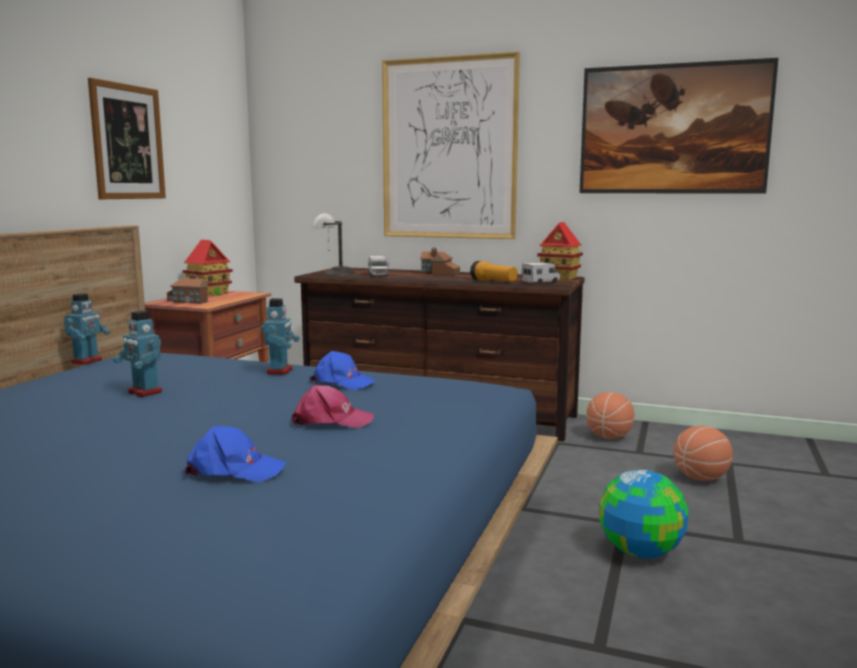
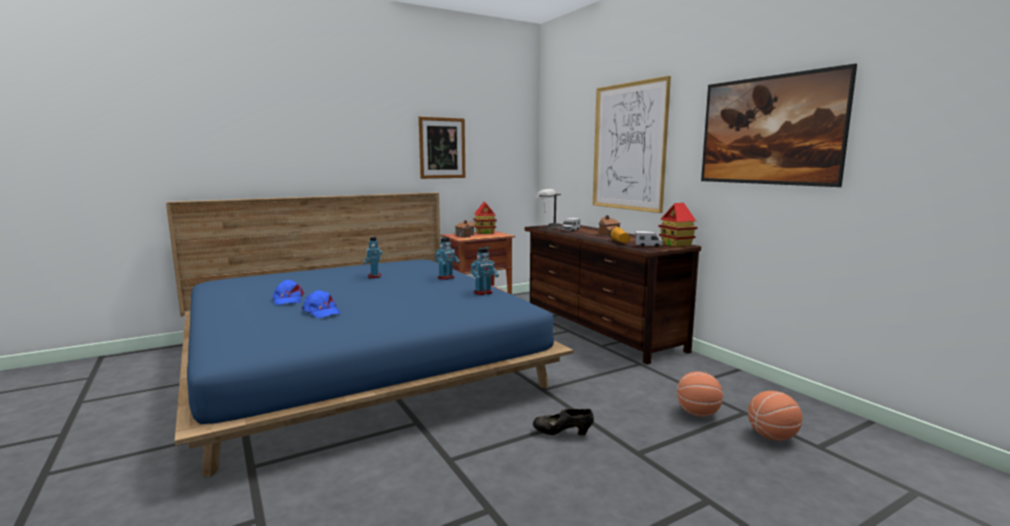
camera: 40 degrees right, 0 degrees up
toy robot [64,293,110,364] -> toy robot moved to [471,247,499,295]
pink cap [292,385,374,428] -> none
blue cap [309,351,377,390] -> blue cap moved to [273,280,304,305]
basketball [586,392,634,439] -> basketball moved to [748,391,802,441]
globe [599,470,689,558] -> black shoe [533,409,594,435]

